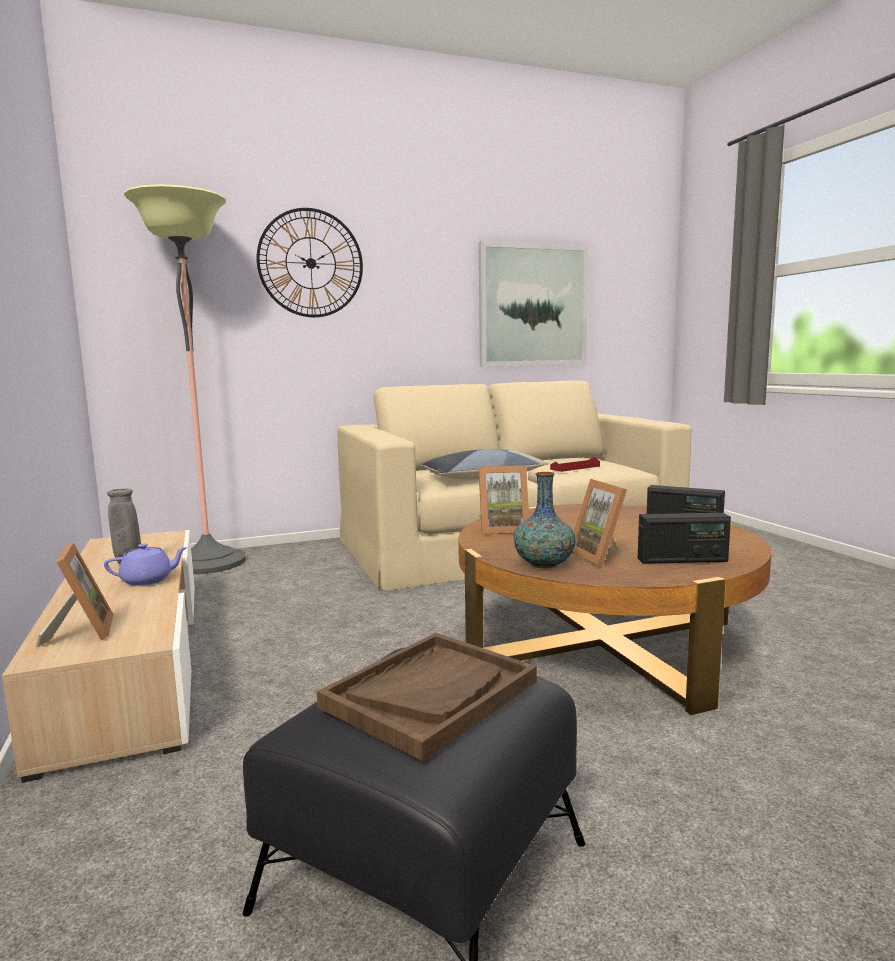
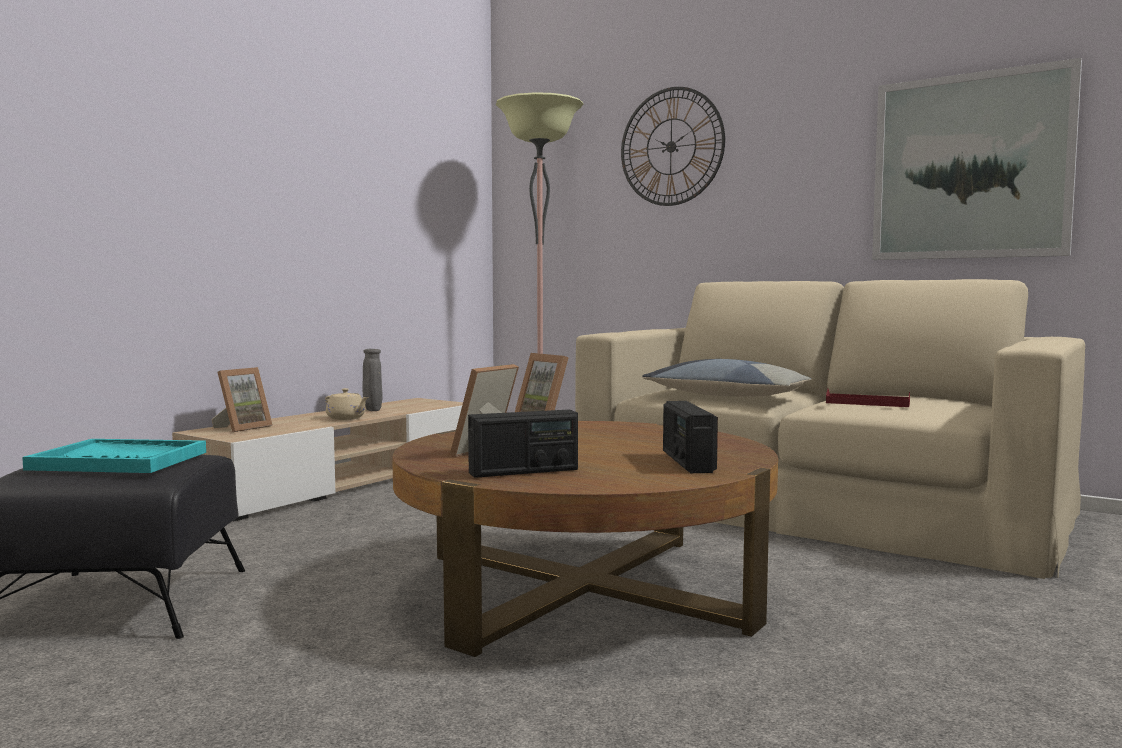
camera: 55 degrees right, 5 degrees down
purple teapot [104,543,188,586] -> beige teapot [325,388,368,420]
brown tray [317,633,537,761] -> turquoise tray [22,439,206,473]
vase [514,472,576,568] -> none
radio [638,513,731,564] -> radio turned 75 degrees counterclockwise [468,409,578,478]

